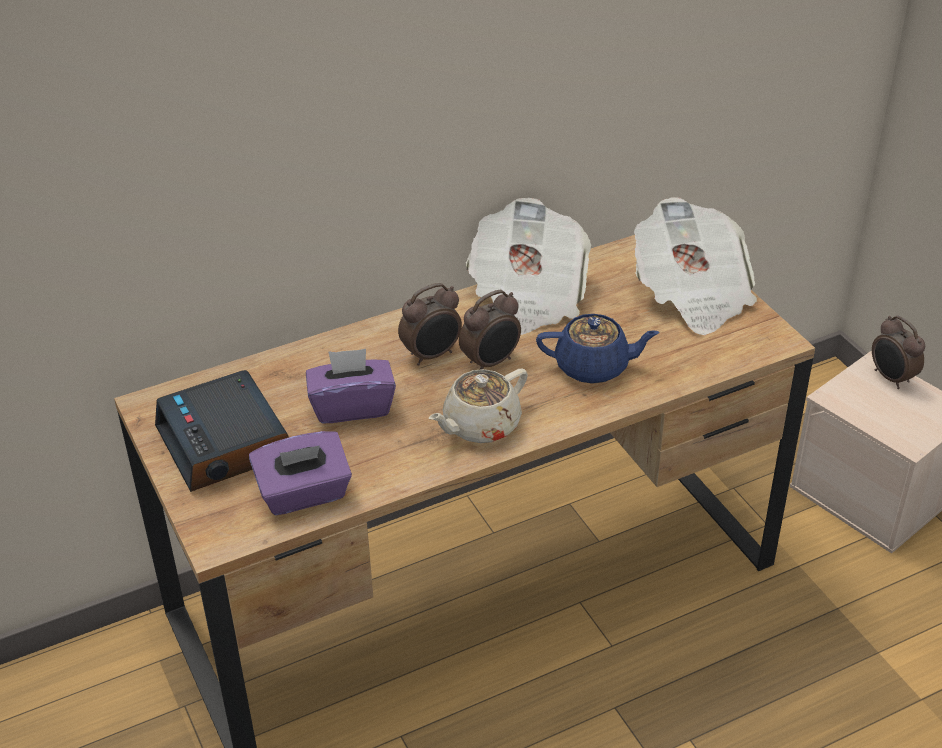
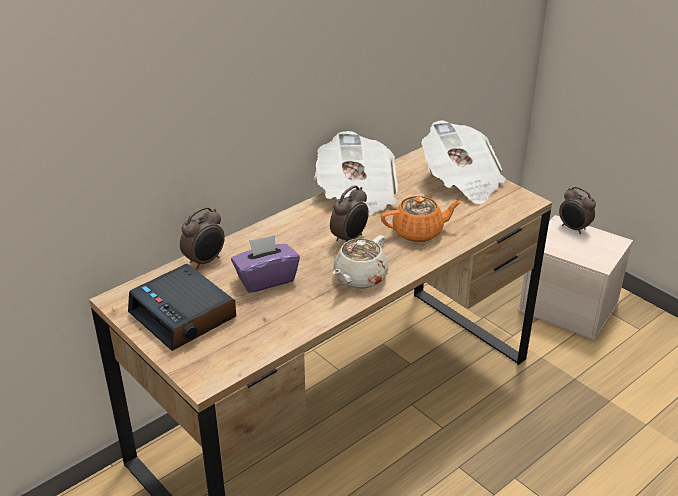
camera: 15 degrees left, 5 degrees down
purple tissue box [249,431,352,515] -> none
alarm clock [398,283,462,366] -> alarm clock moved to [180,207,225,270]
blue teapot [536,314,660,384] -> orange teapot [381,196,462,242]

